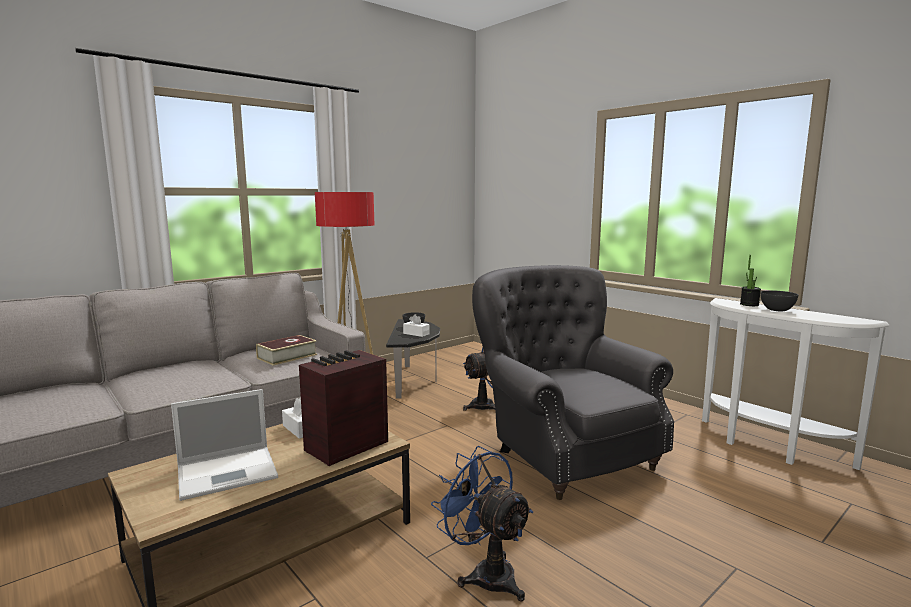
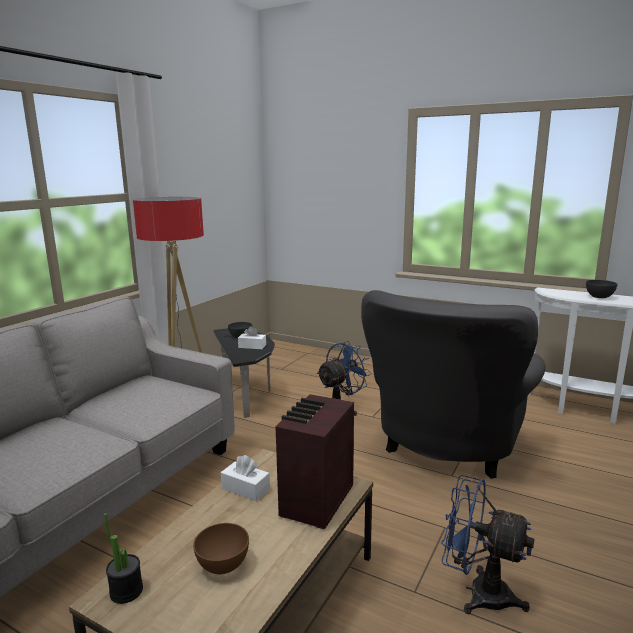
camera: 20 degrees left, 5 degrees up
laptop [171,389,278,501] -> brown bowl [193,523,249,574]
book [256,335,317,366] -> none
grey armchair [472,265,674,500] -> grey armchair turned 105 degrees counterclockwise [361,290,546,479]
potted plant [740,255,761,306] -> potted plant moved to [104,513,143,604]

